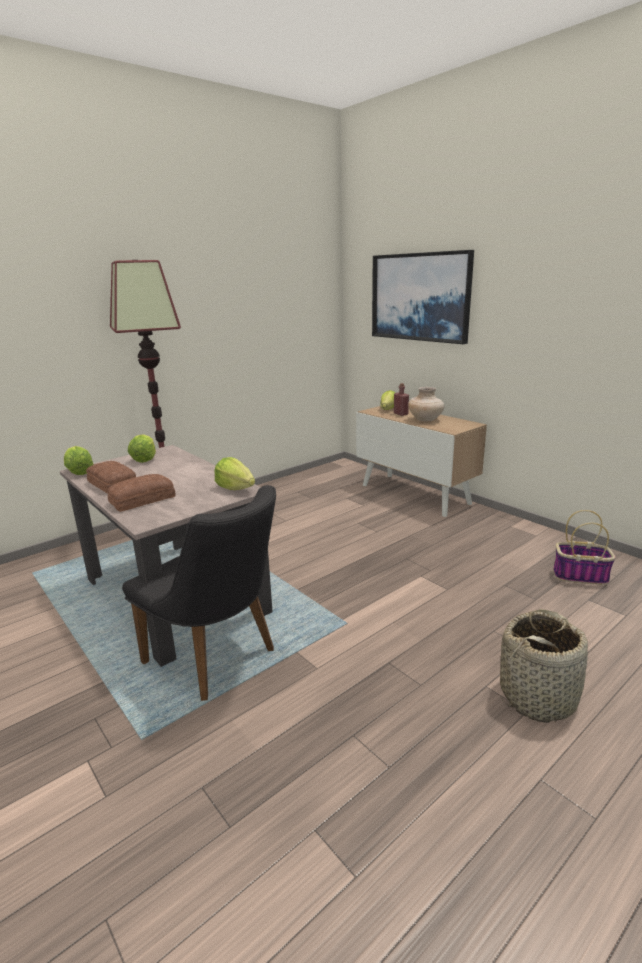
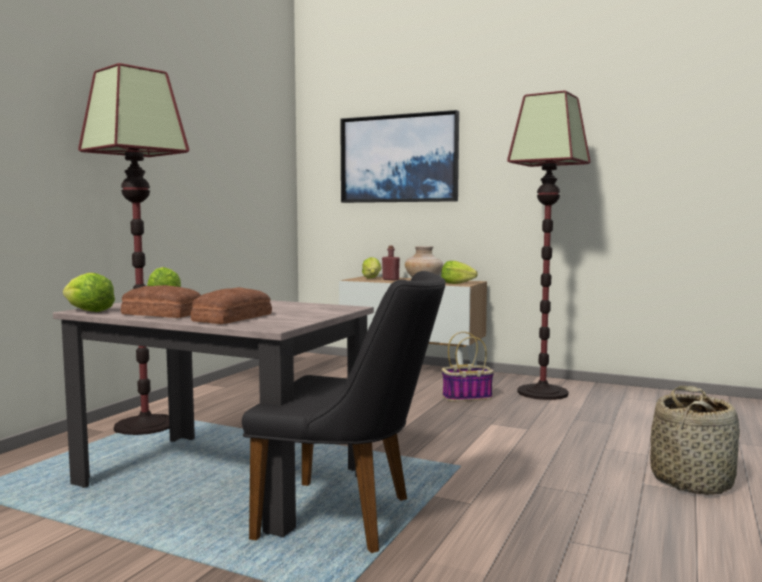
camera: 25 degrees left, 15 degrees down
lettuce [214,457,255,490] -> lettuce moved to [441,261,478,284]
basket [553,510,616,585] -> basket moved to [442,332,494,401]
none -> floor lamp [507,90,591,400]

